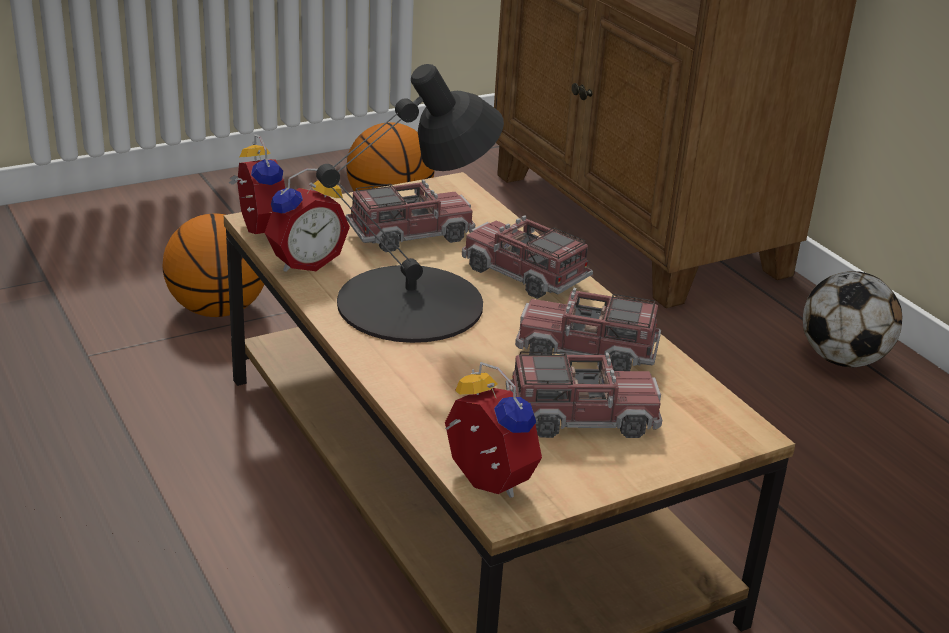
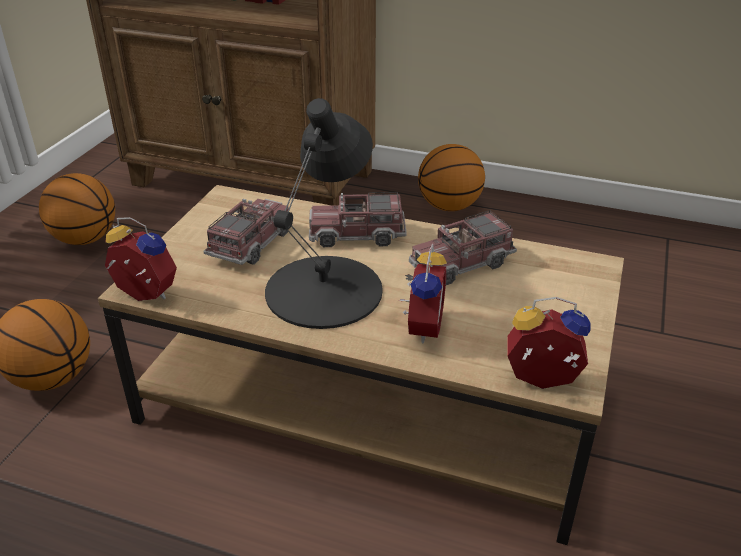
camera: 40 degrees left, 5 degrees up
alarm clock [265,168,350,272] -> alarm clock moved to [398,244,447,343]
toy truck [506,352,662,438] -> none
football [803,271,902,368] -> basketball [418,144,485,211]

